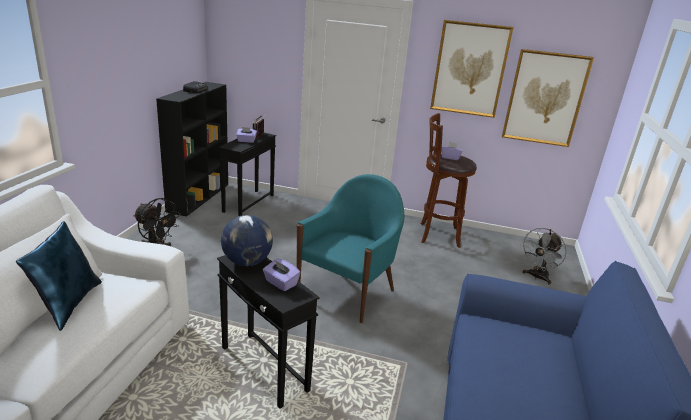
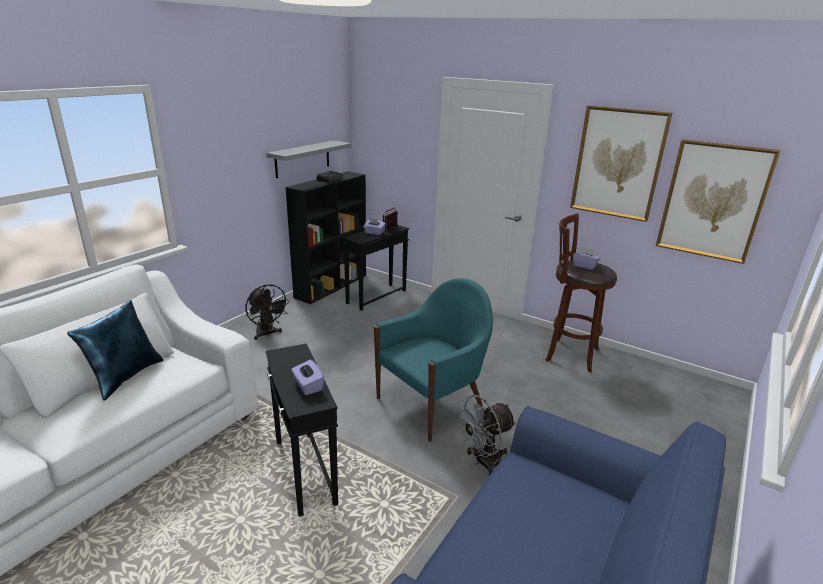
camera: 20 degrees right, 0 degrees up
globe [221,215,273,266] -> none
grey fan [520,228,567,285] -> grey fan moved to [454,395,516,476]
none -> grey shelf [266,140,351,178]

